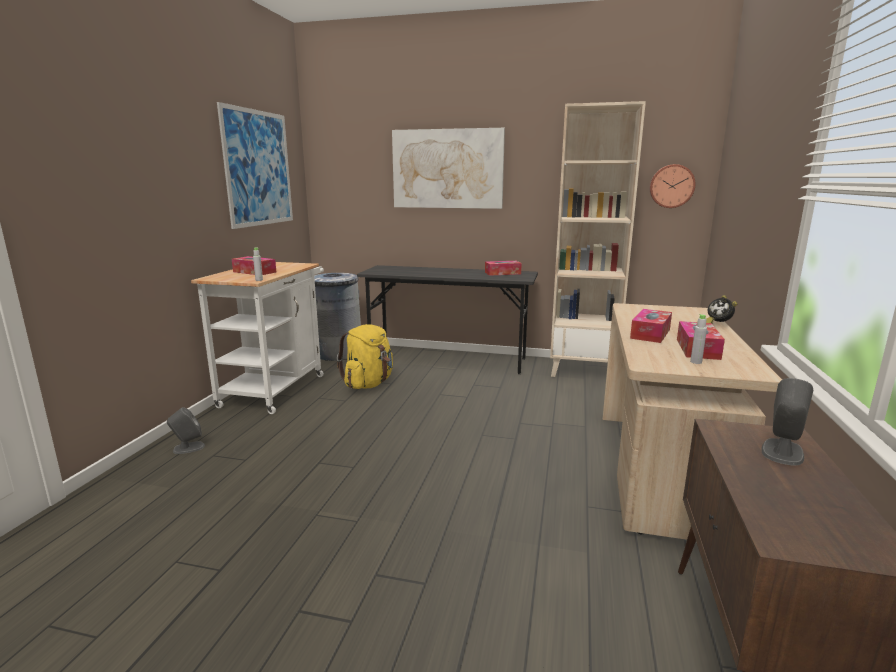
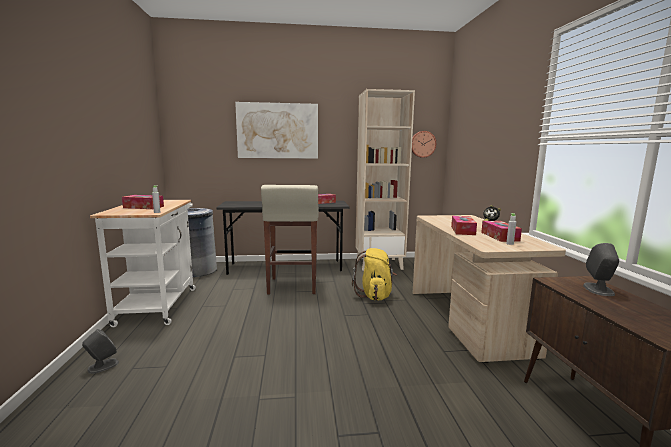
camera: 20 degrees left, 5 degrees down
picture [217,102,293,229] -> none
yellow backpack [337,324,393,389] -> yellow backpack moved to [352,248,397,300]
none -> beige stool [261,185,319,295]

